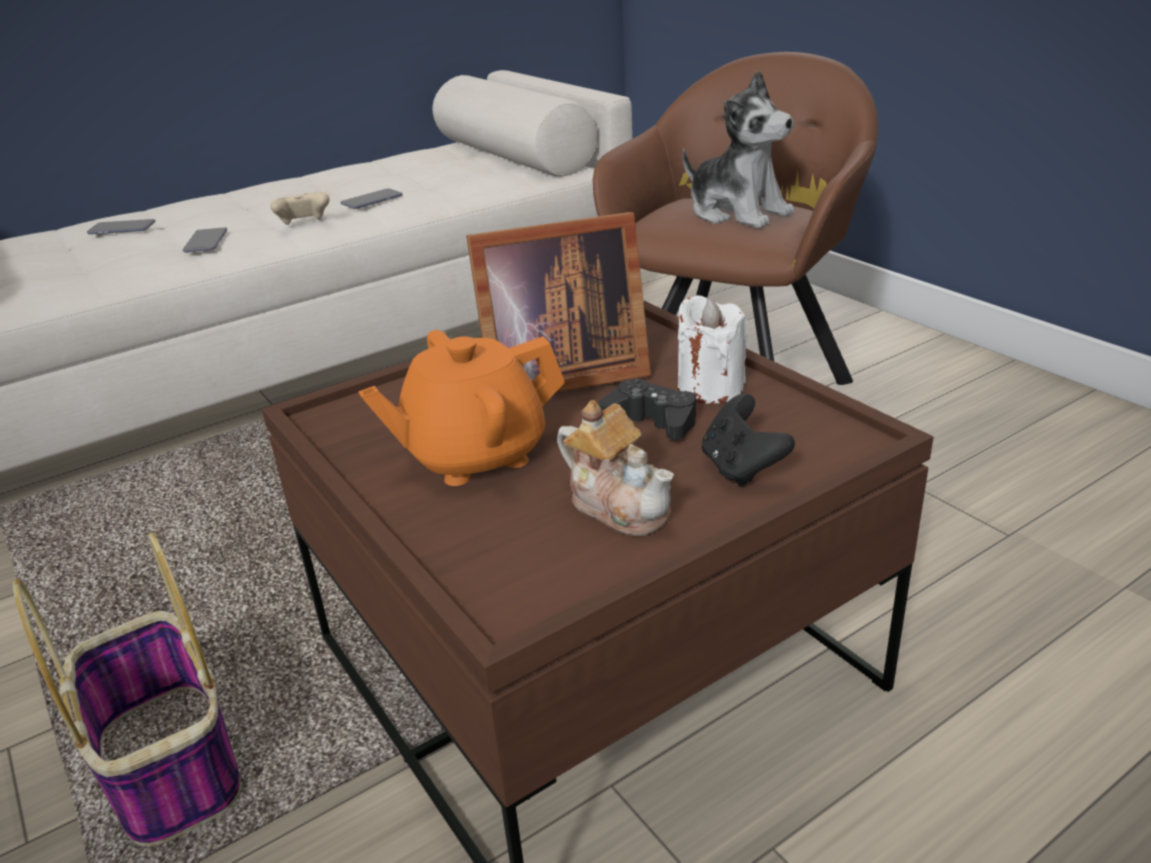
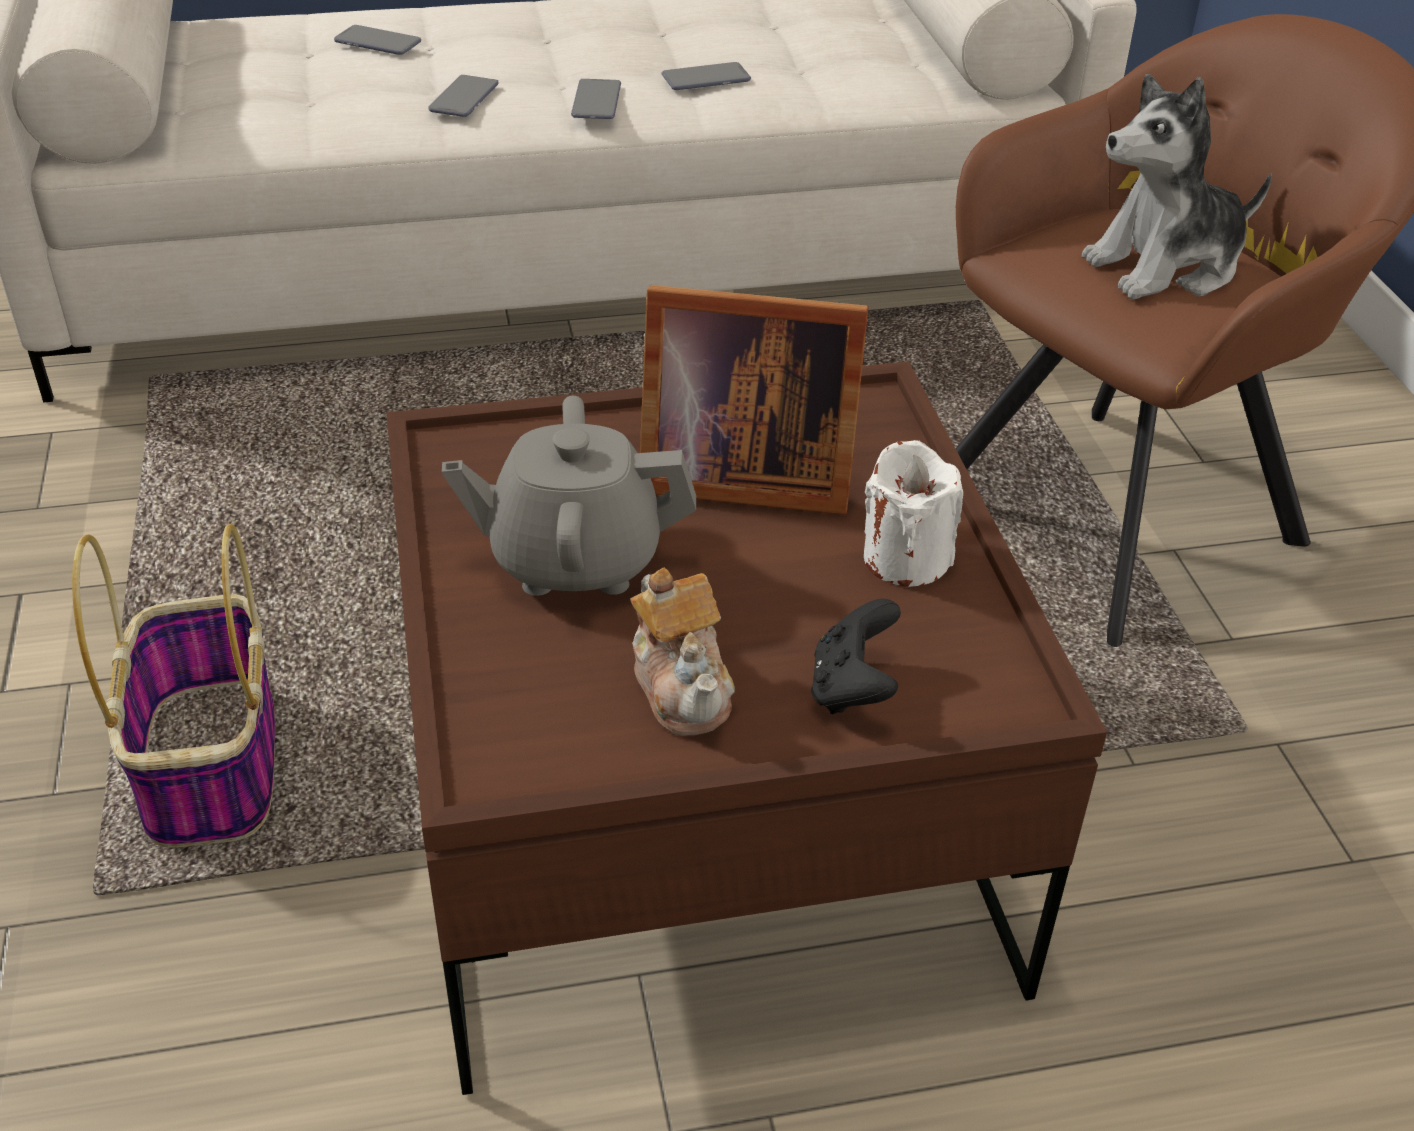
camera: 20 degrees right, 10 degrees up
beige game controller [270,192,330,225] -> phone [571,79,621,119]
orange teapot [358,330,565,486] -> grey teapot [442,396,696,596]
black game controller [598,378,696,440] -> none
plush toy [683,70,794,228] -> plush toy turned 90 degrees clockwise [1082,74,1272,299]

